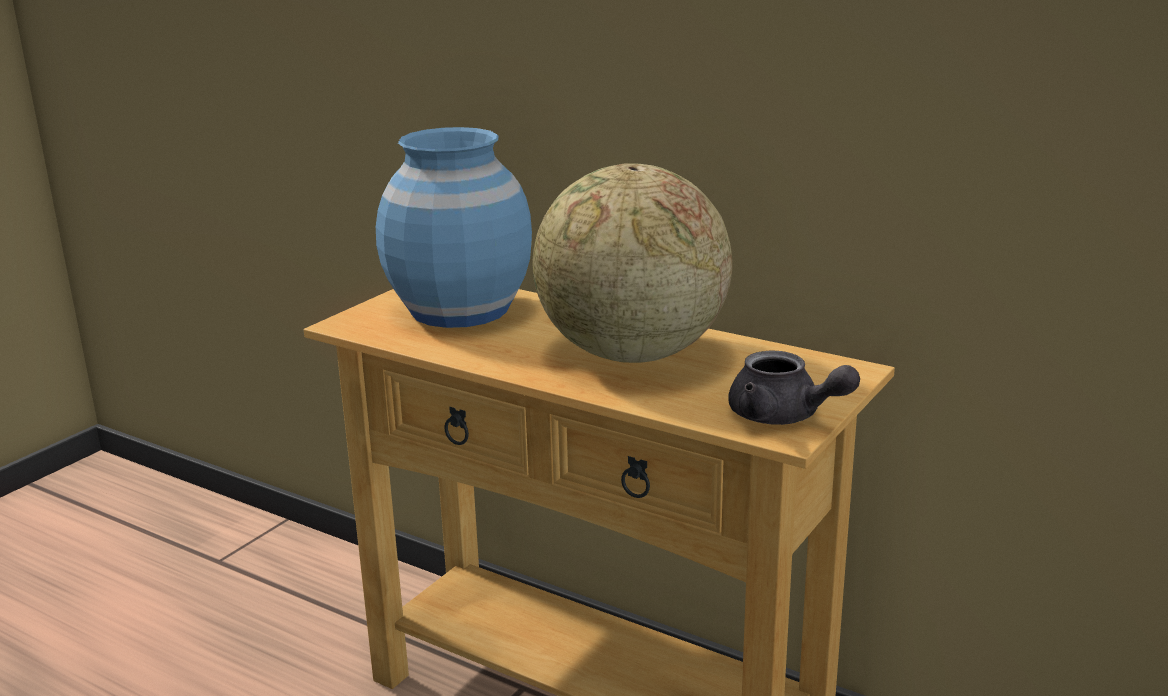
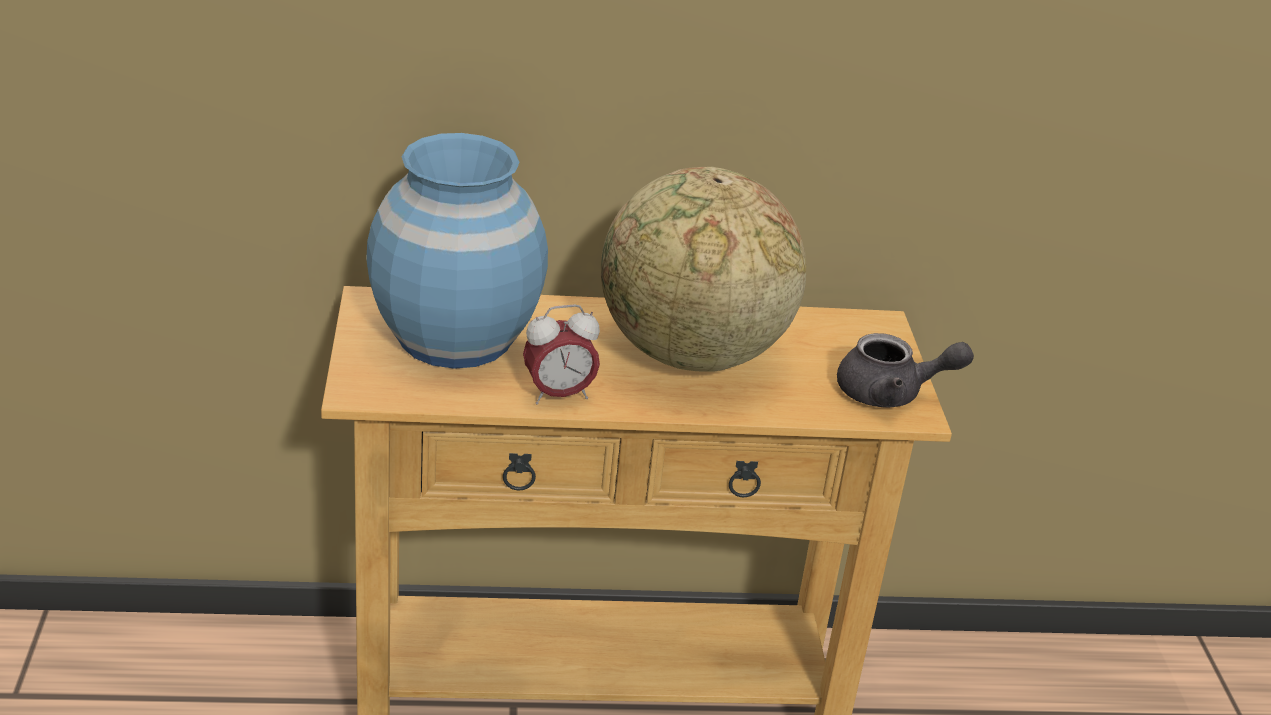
camera: 40 degrees left, 10 degrees up
none -> alarm clock [523,304,600,405]

